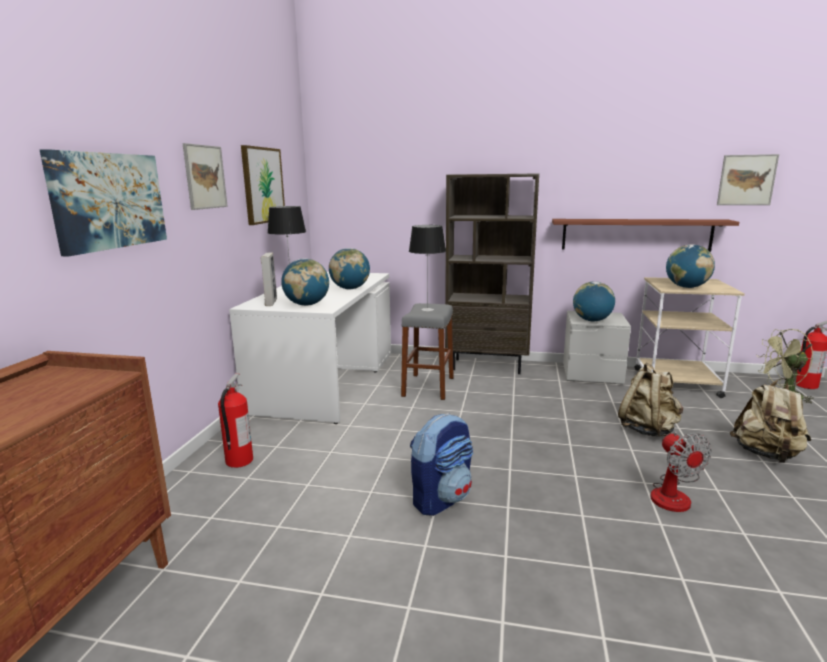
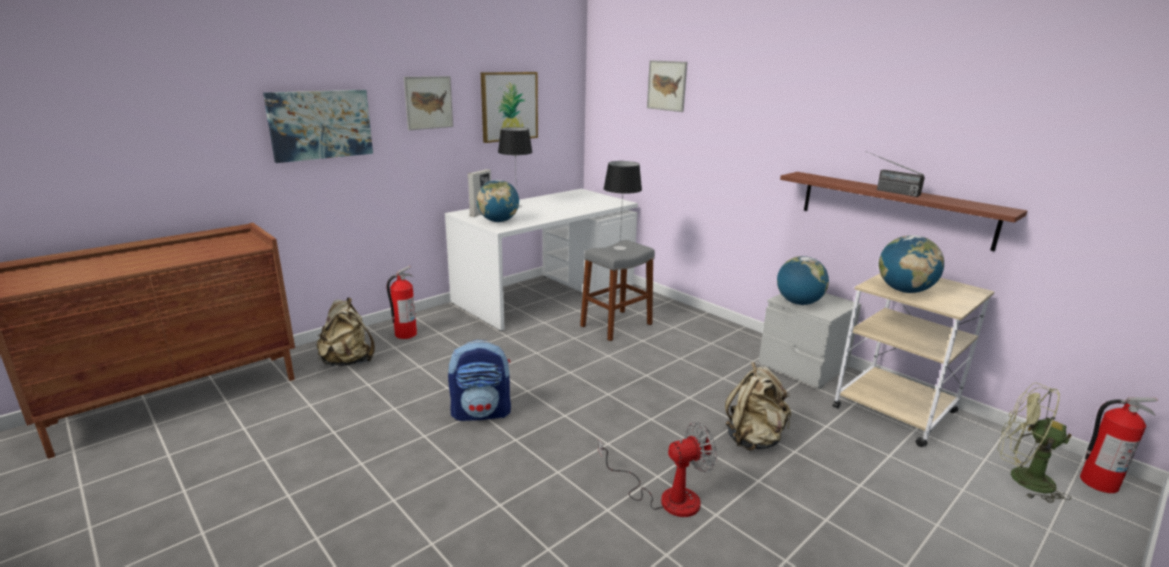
camera: 35 degrees right, 5 degrees up
globe [329,248,370,289] -> none
brown bookcase [445,173,539,374] -> none
fan [650,432,712,512] -> fan turned 135 degrees counterclockwise [598,422,717,517]
picture [717,154,779,205] -> picture moved to [647,60,687,112]
beige backpack [730,378,811,463] -> beige backpack moved to [317,298,375,366]
none -> radio [866,151,925,197]

